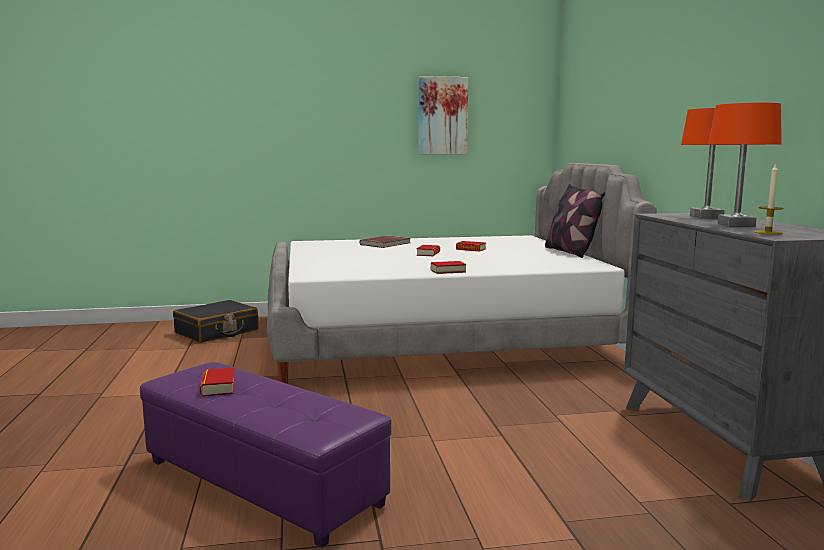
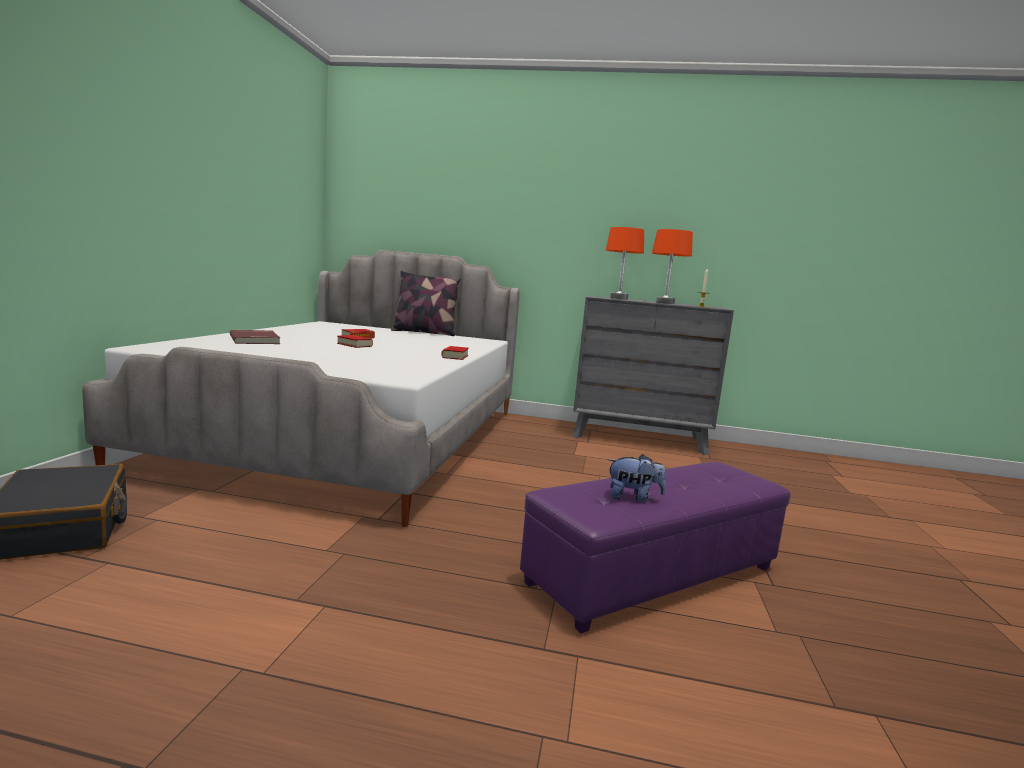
camera: 70 degrees left, 0 degrees up
book [200,368,235,396] -> plush toy [608,454,666,503]
picture [418,76,468,154] -> none

